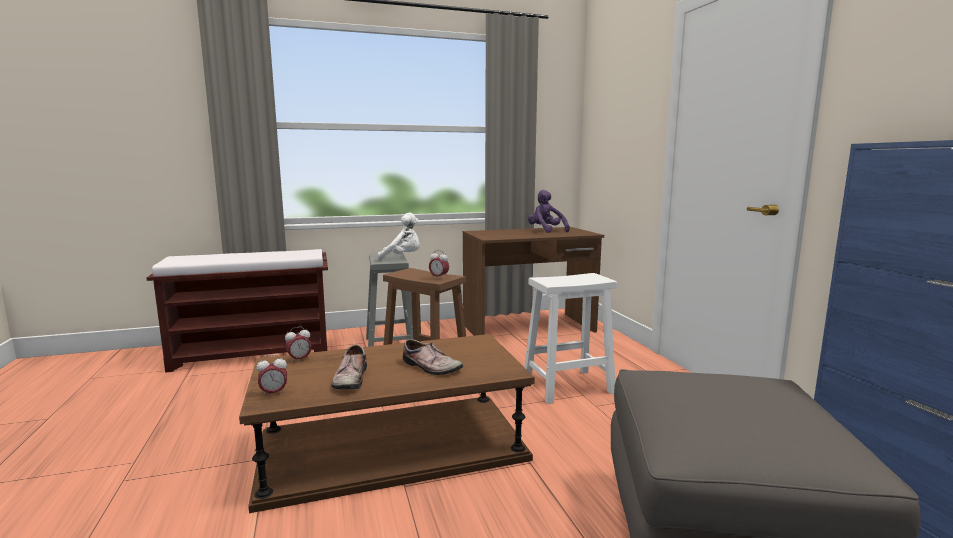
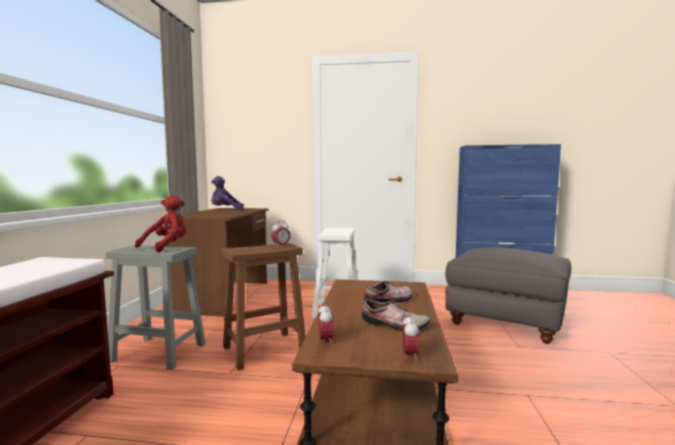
camera: 65 degrees left, 5 degrees down
white plush toy [377,212,420,261] -> red plush toy [135,195,186,252]

